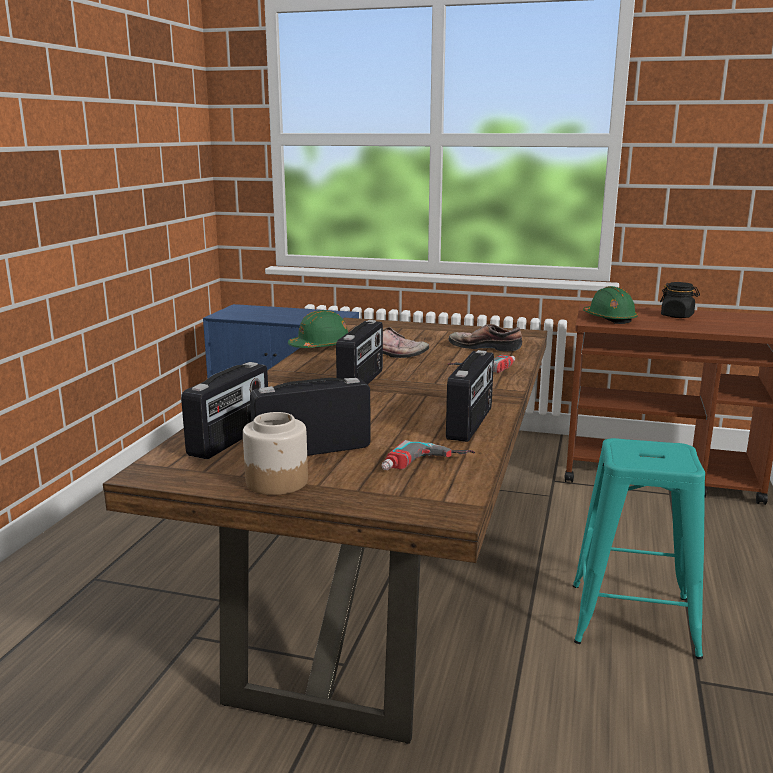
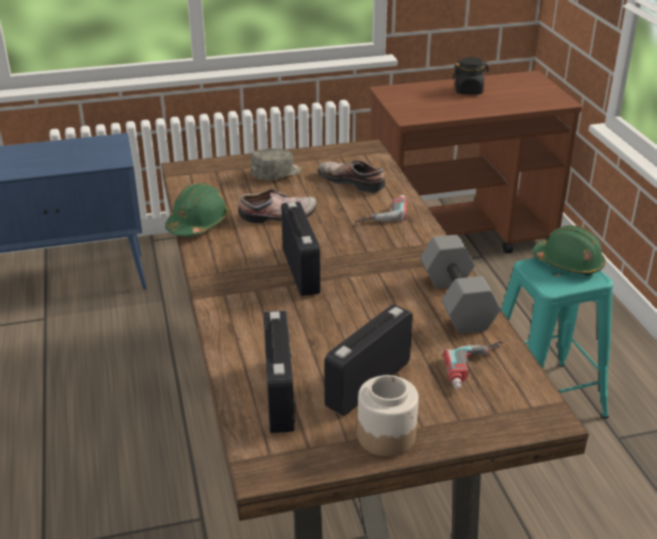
camera: 30 degrees left, 15 degrees up
radio [446,350,494,442] -> grey dumbbell [420,234,501,334]
shoe [449,324,522,351] -> shoe turned 45 degrees clockwise [318,160,385,193]
green hard hat [583,286,638,324] -> green hard hat moved to [533,225,606,275]
none -> grey cap [250,148,301,180]

